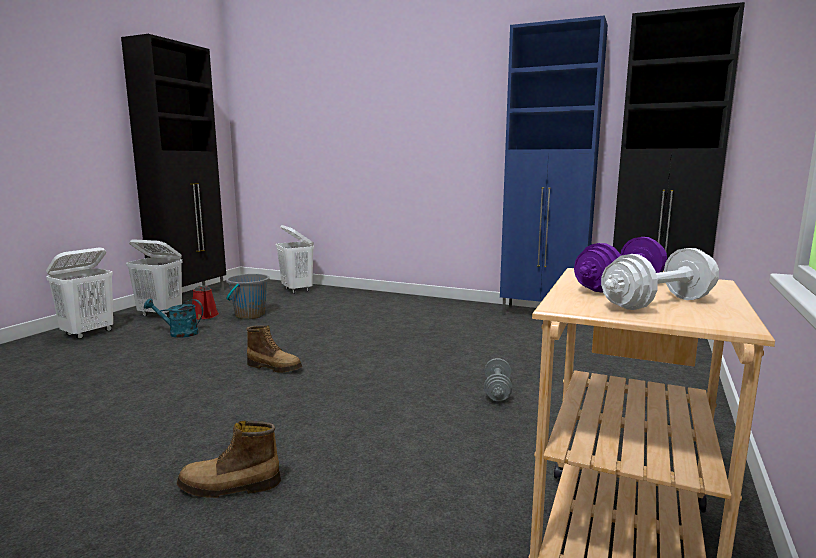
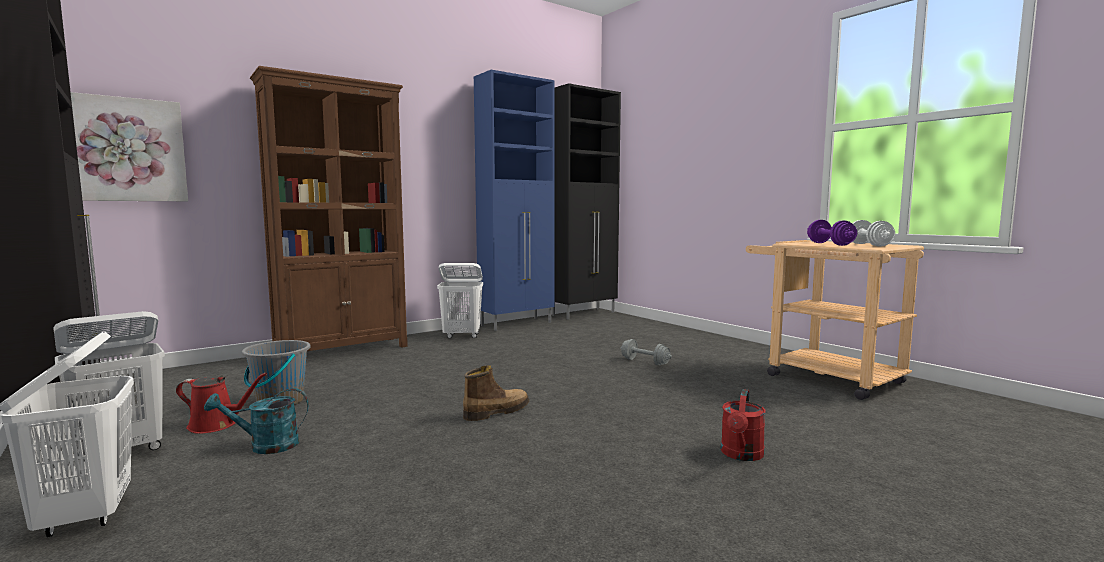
camera: 60 degrees left, 5 degrees down
turquoise watering can [144,299,203,338] -> turquoise watering can turned 45 degrees clockwise [204,388,309,454]
boot [177,421,281,498] -> red watering can [721,389,766,461]
white laundry basket [276,225,314,294] -> white laundry basket moved to [437,263,483,338]
none -> picture [71,92,188,201]
none -> brown bookcase [250,66,408,351]

